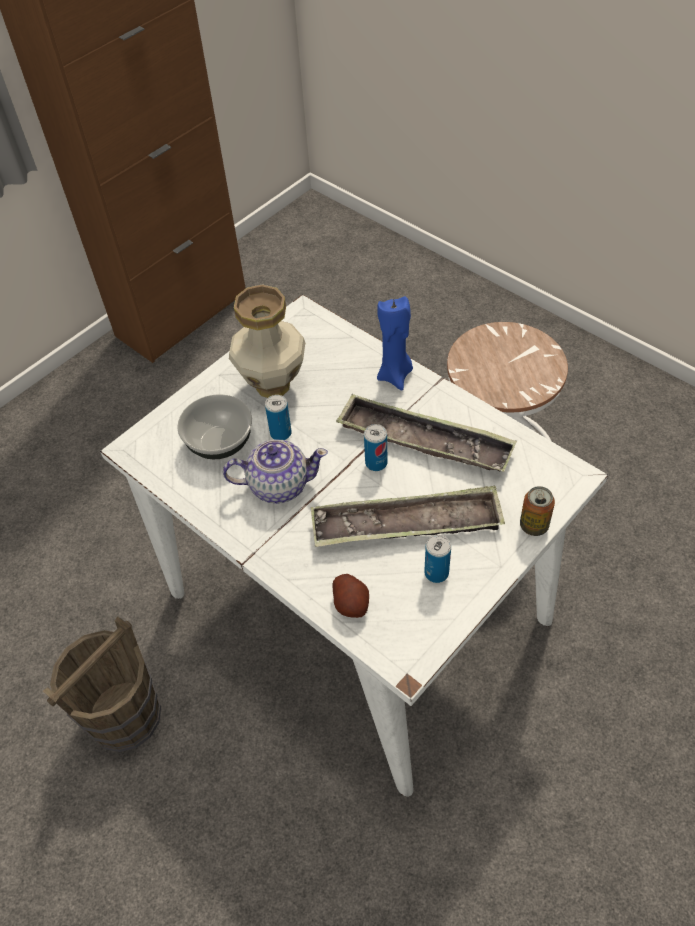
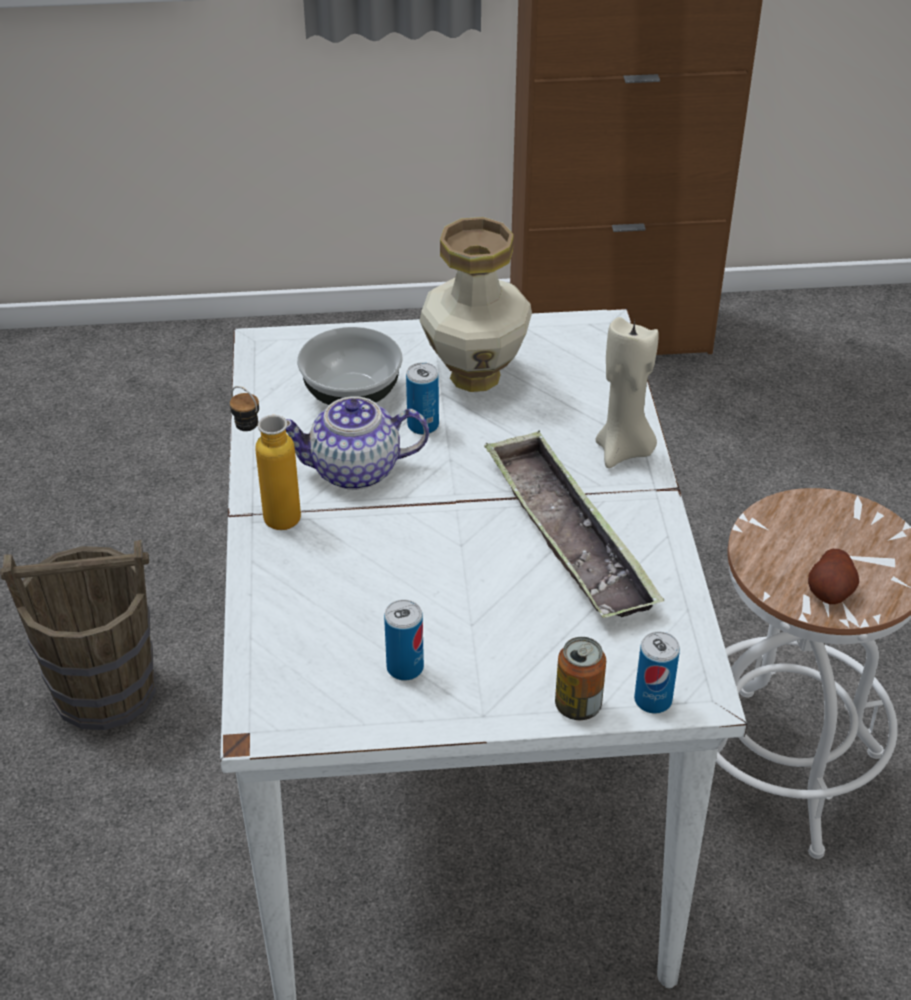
camera: 40 degrees right, 10 degrees down
teapot [223,439,328,503] -> teapot turned 135 degrees clockwise [286,396,429,490]
tray [311,485,505,547] -> none
potato [332,574,369,618] -> potato moved to [808,549,859,604]
can [364,424,388,471] -> can moved to [634,632,680,714]
blue candle [377,296,413,390] -> beige candle [596,317,659,468]
none -> bottle [230,386,301,530]

